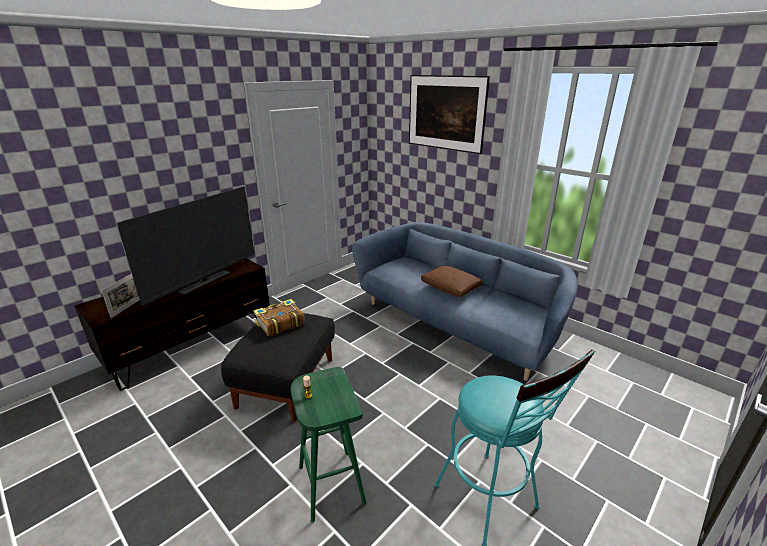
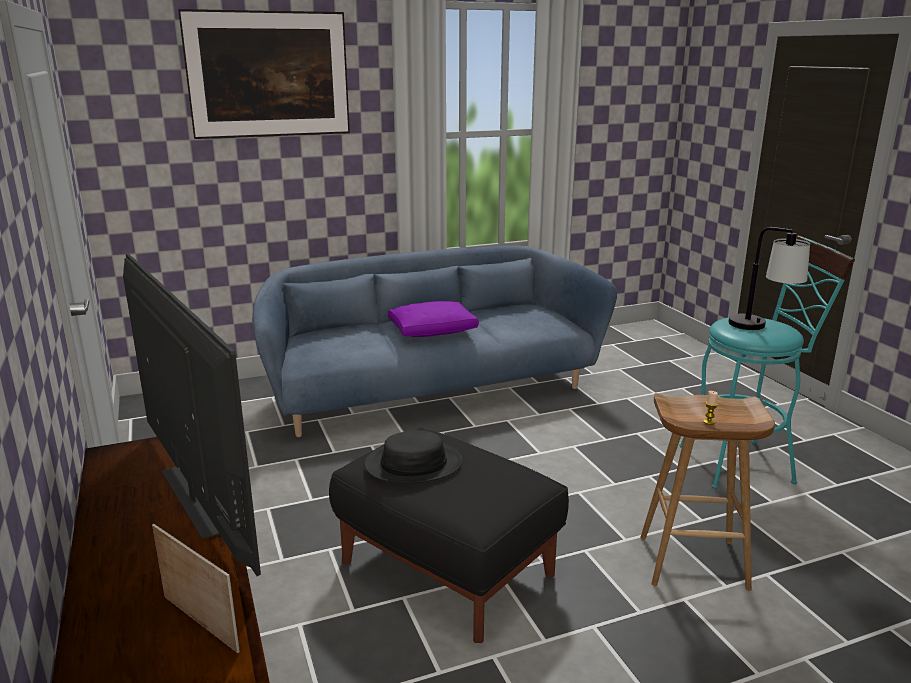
camera: 65 degrees left, 5 degrees down
book [253,299,305,336] -> black hat [365,431,462,483]
green stool [290,367,366,523] -> brown stool [640,393,775,591]
brown pillow [421,265,483,297] -> purple pillow [388,301,479,337]
none -> table lamp [728,227,810,330]

